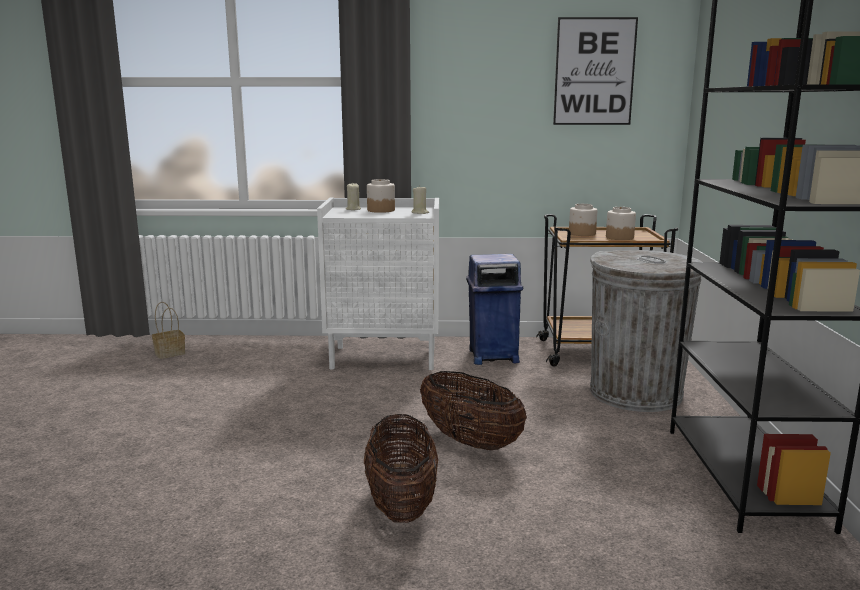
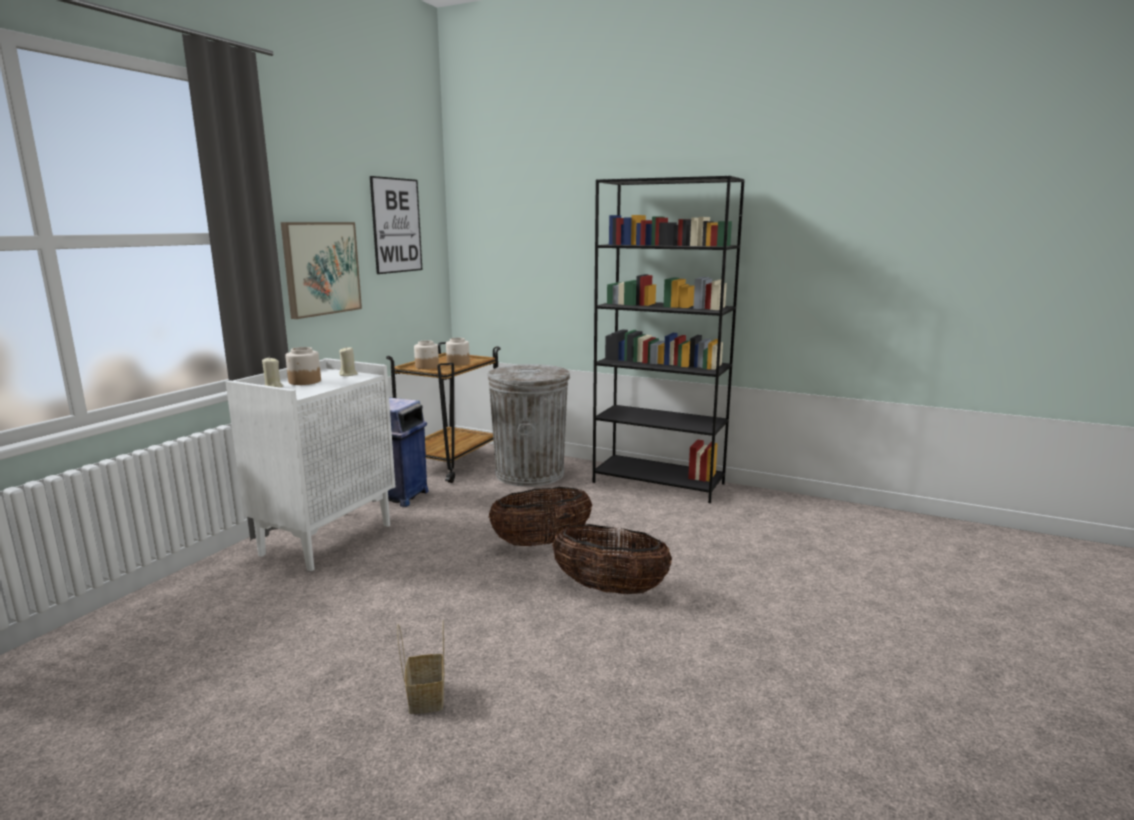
camera: 65 degrees left, 0 degrees up
basket [152,302,185,359] -> basket moved to [397,620,445,714]
none -> picture [281,222,362,319]

